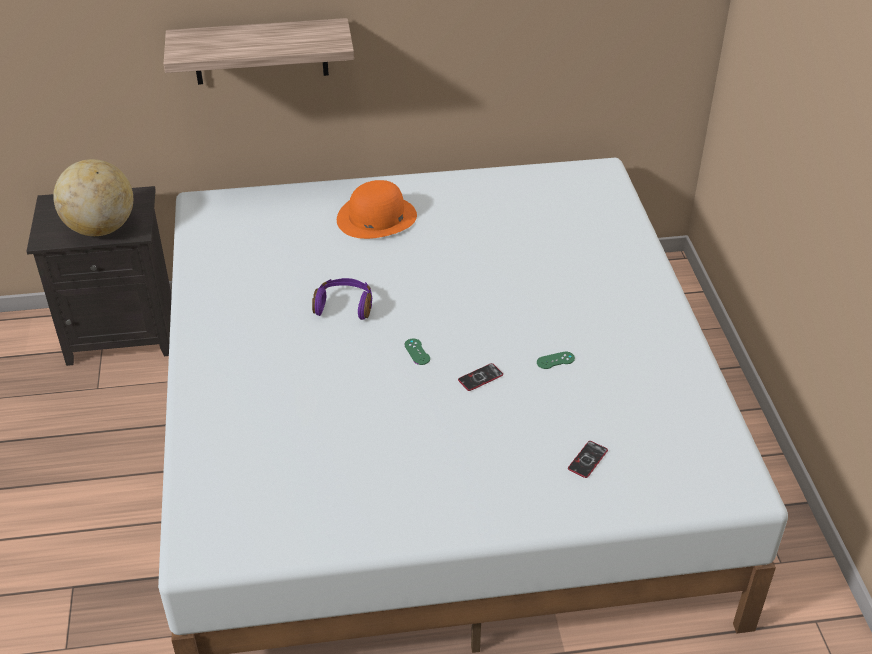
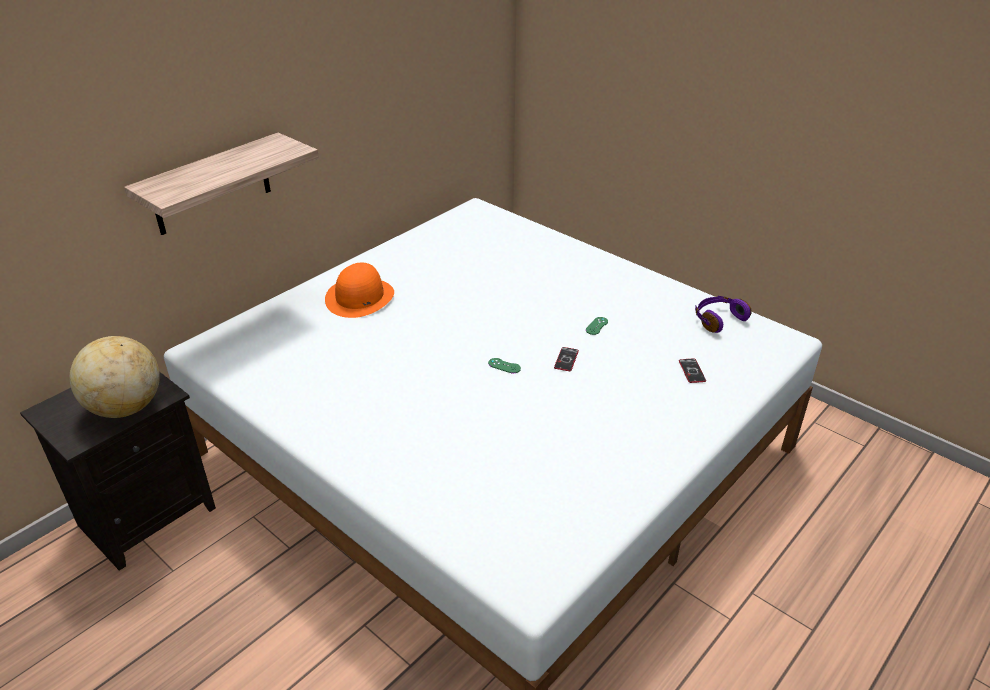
camera: 40 degrees left, 5 degrees down
purple headphones [312,278,372,320] -> purple headphones moved to [695,296,752,333]

